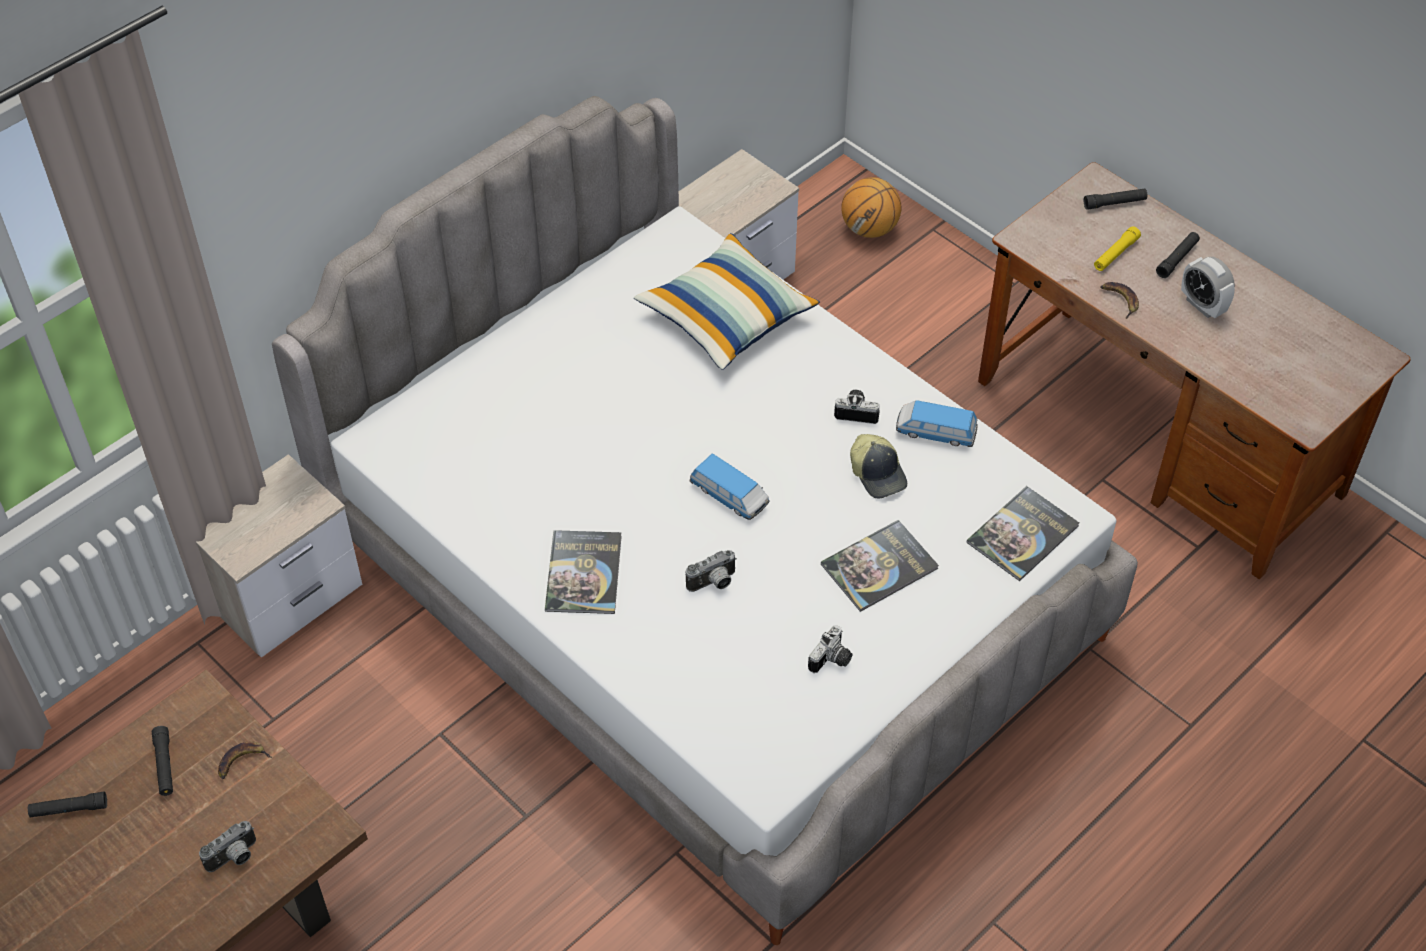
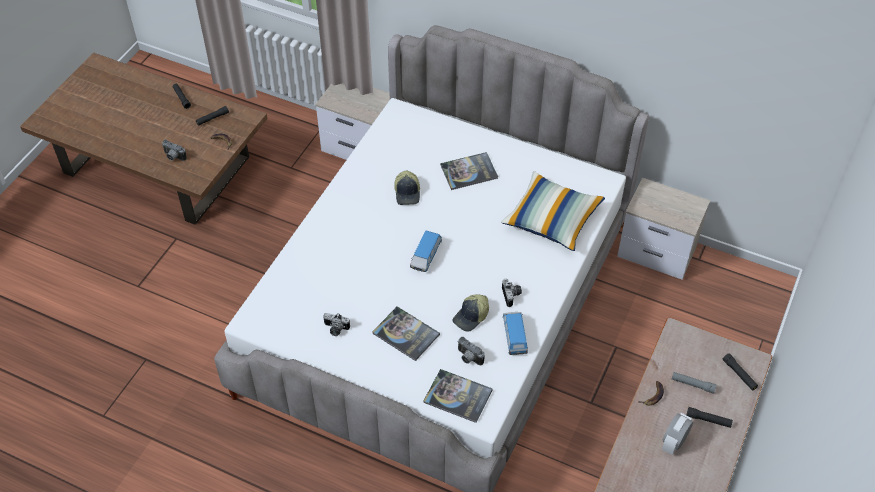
camera: 70 degrees right, 0 degrees up
book [545,530,622,614] -> book moved to [440,152,498,190]
camera [686,550,737,592] -> camera moved to [457,337,485,365]
basketball [841,177,901,238] -> none
yellow flashlight [1094,226,1141,271] -> grey flashlight [672,372,717,394]
none -> cap [394,170,420,205]

